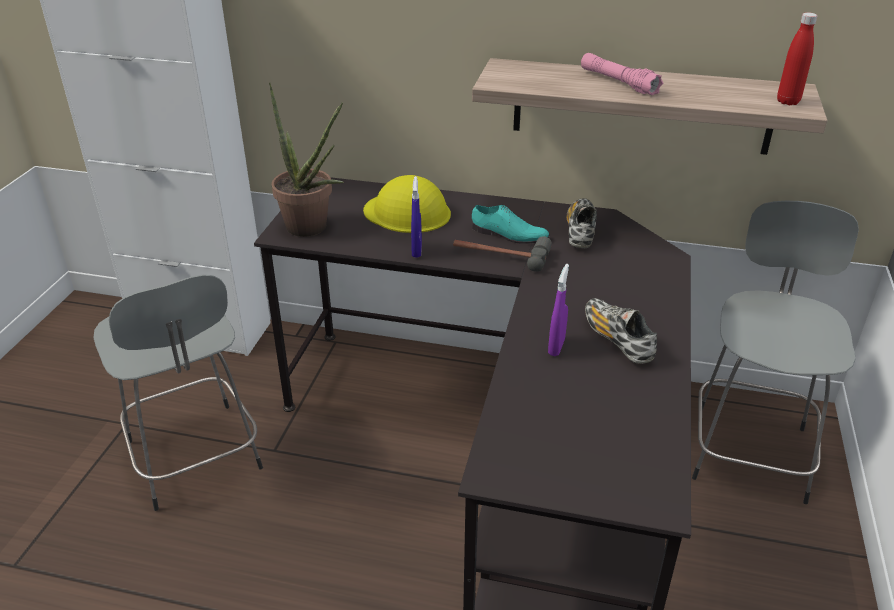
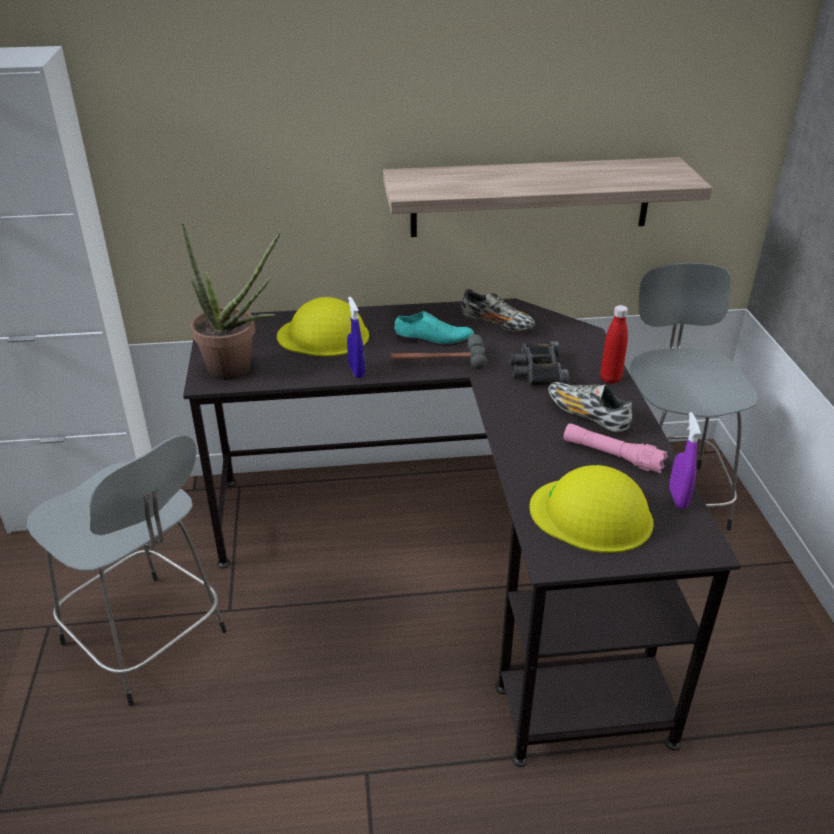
camera: 20 degrees left, 0 degrees up
purple spray bottle [548,264,569,356] -> purple spray bottle moved to [669,412,701,509]
shoe [566,198,597,248] -> shoe turned 135 degrees clockwise [461,289,535,331]
pink flashlight [581,53,663,96] -> pink flashlight moved to [563,423,668,474]
red bottle [777,12,818,105] -> red bottle moved to [600,305,628,384]
none -> black binoculars [509,341,569,385]
none -> yellow hard hat [530,465,654,553]

